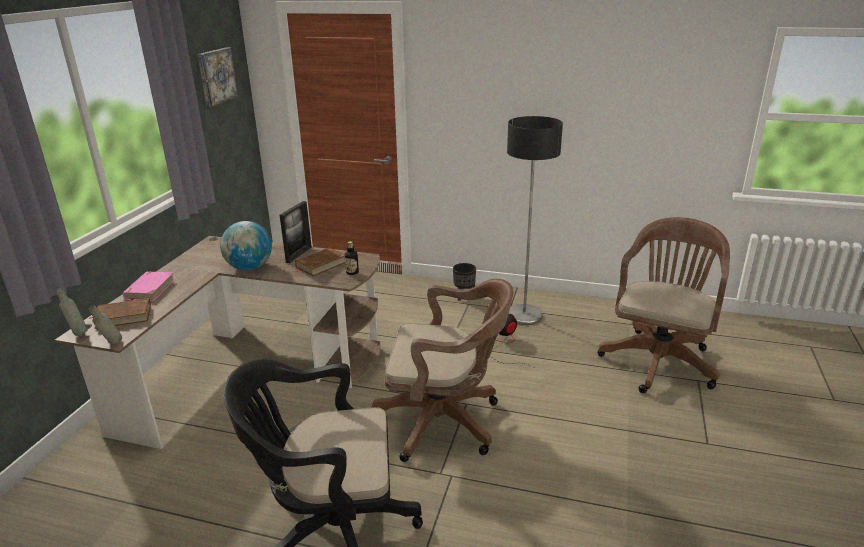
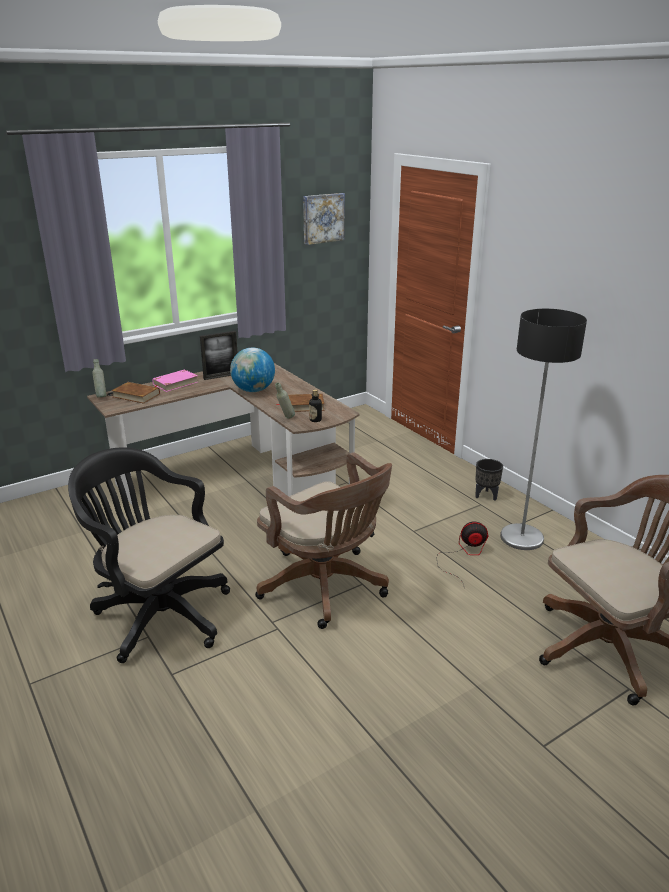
camera: 40 degrees right, 0 degrees up
grey bottle [89,306,122,345] -> grey bottle moved to [275,382,295,419]
picture frame [280,201,312,263] -> picture frame moved to [200,331,237,380]

